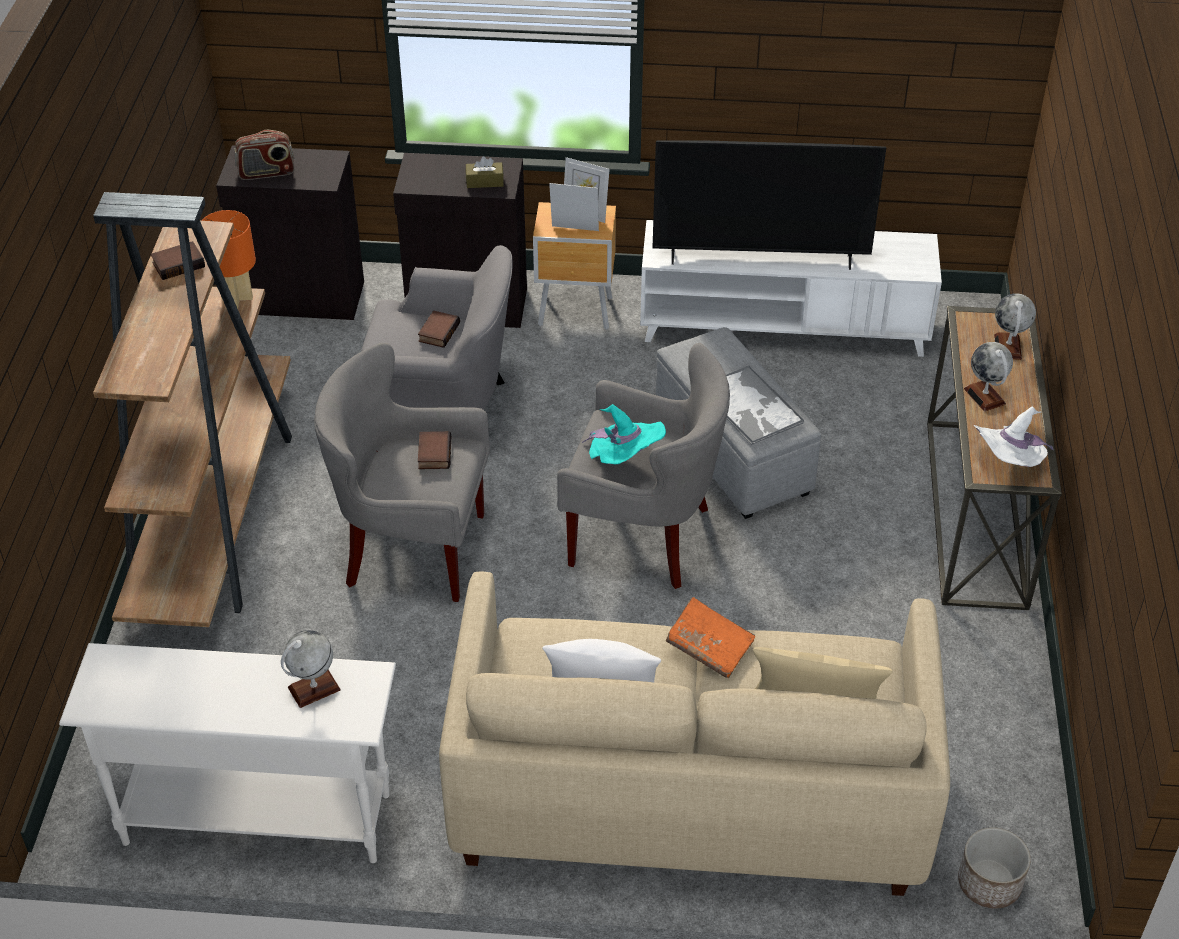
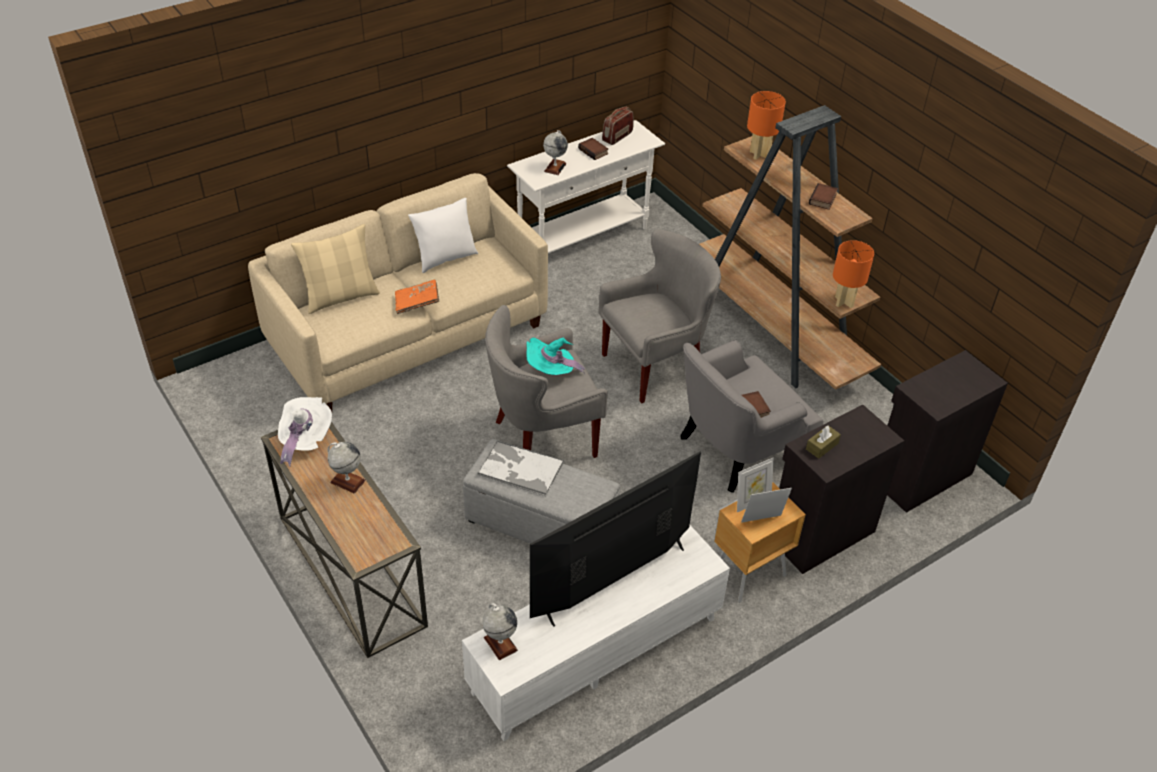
camera: 140 degrees right, 0 degrees up
radio [235,130,295,180] -> radio moved to [602,107,634,145]
book [418,431,451,469] -> book moved to [578,138,608,160]
planter [958,827,1031,909] -> none
globe [994,293,1036,360] -> globe moved to [483,603,518,660]
none -> orange table lamp [747,91,786,160]

